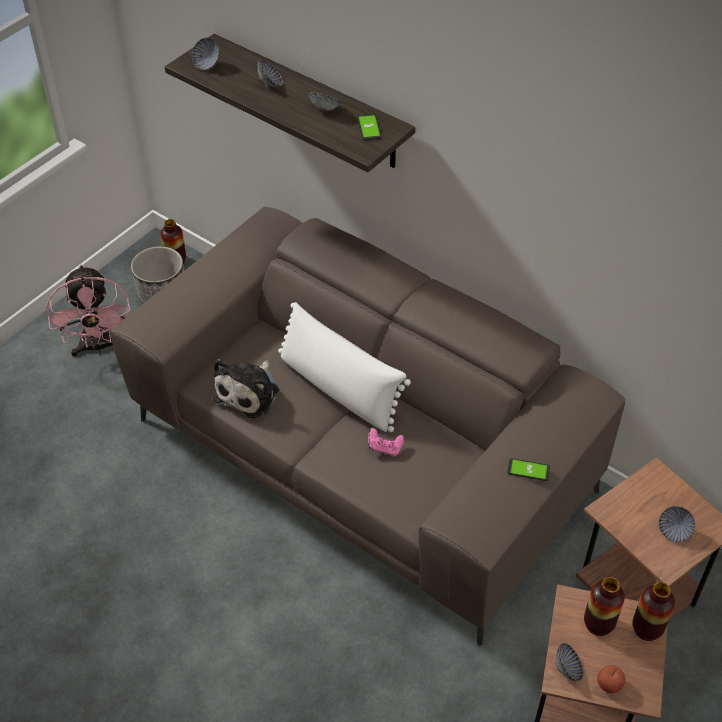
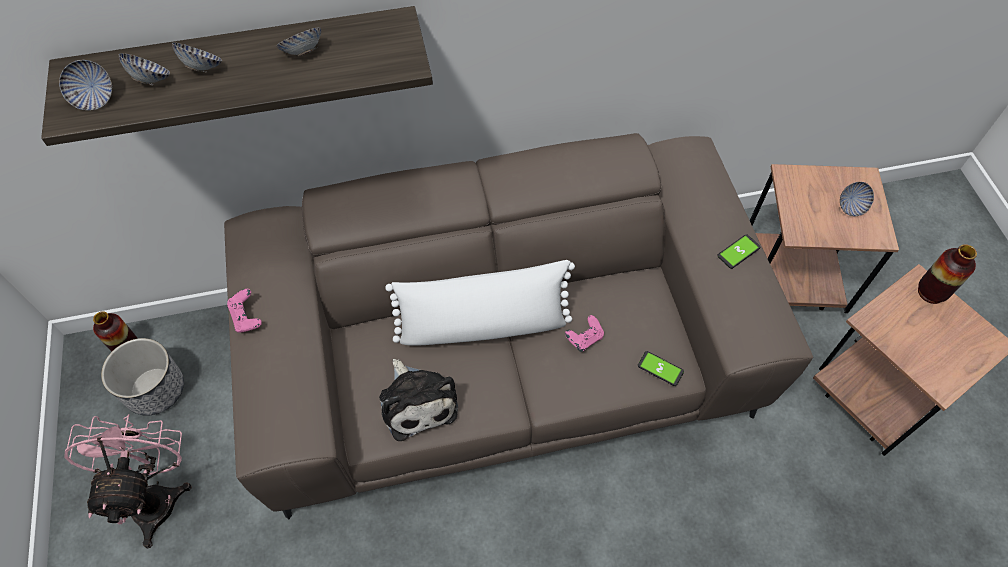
camera: 50 degrees left, 10 degrees up
pink fan [46,265,130,357] -> pink fan turned 120 degrees counterclockwise [64,414,192,548]
phone [357,114,381,140] -> phone moved to [638,351,684,386]
bowl [556,643,584,681] -> bowl moved to [119,53,170,86]
vase [584,577,625,636] -> none
apple [597,665,625,694] -> none
none -> pink game controller [227,289,262,333]

